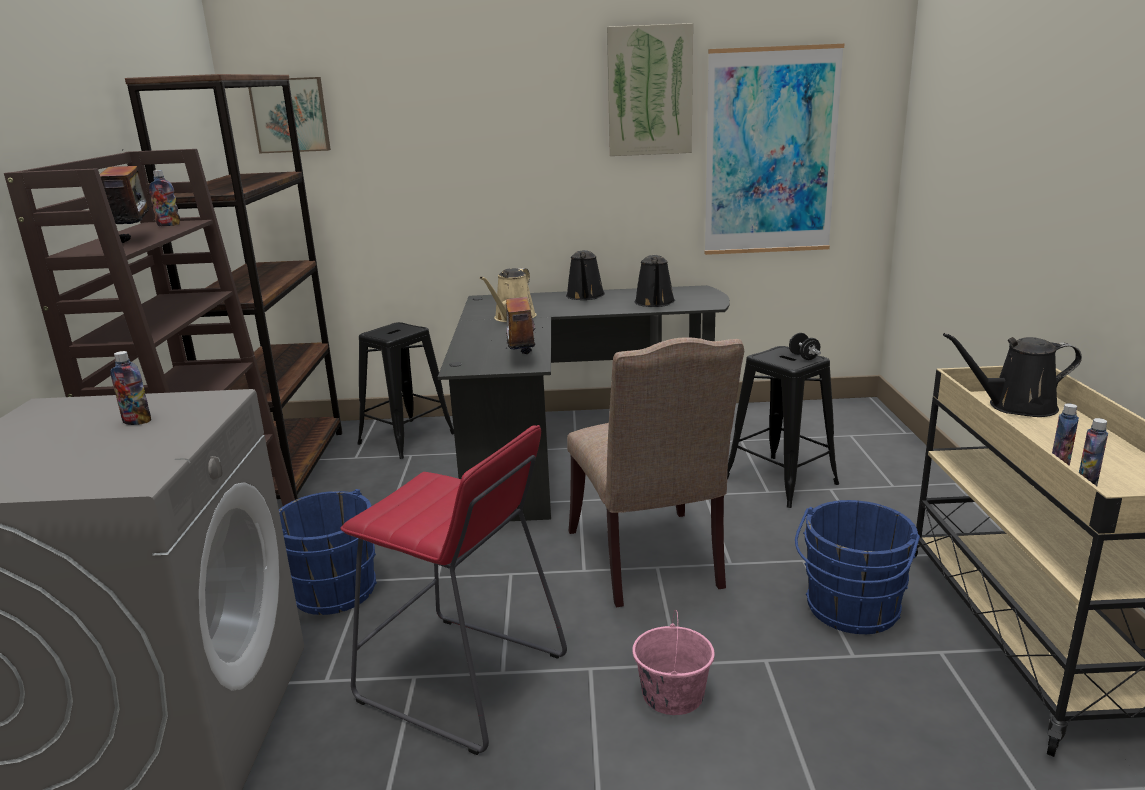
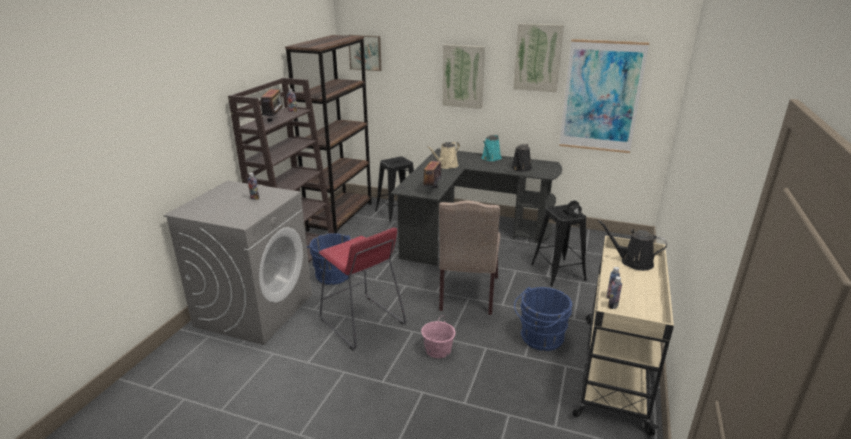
camera: 20 degrees right, 5 degrees up
black watering can [566,250,605,300] -> turquoise watering can [482,135,502,161]
none -> picture [442,44,485,109]

